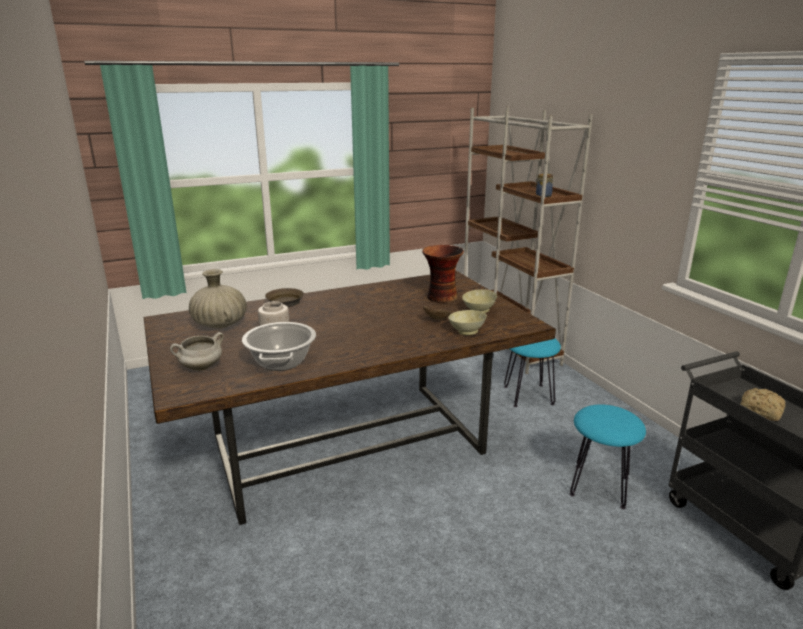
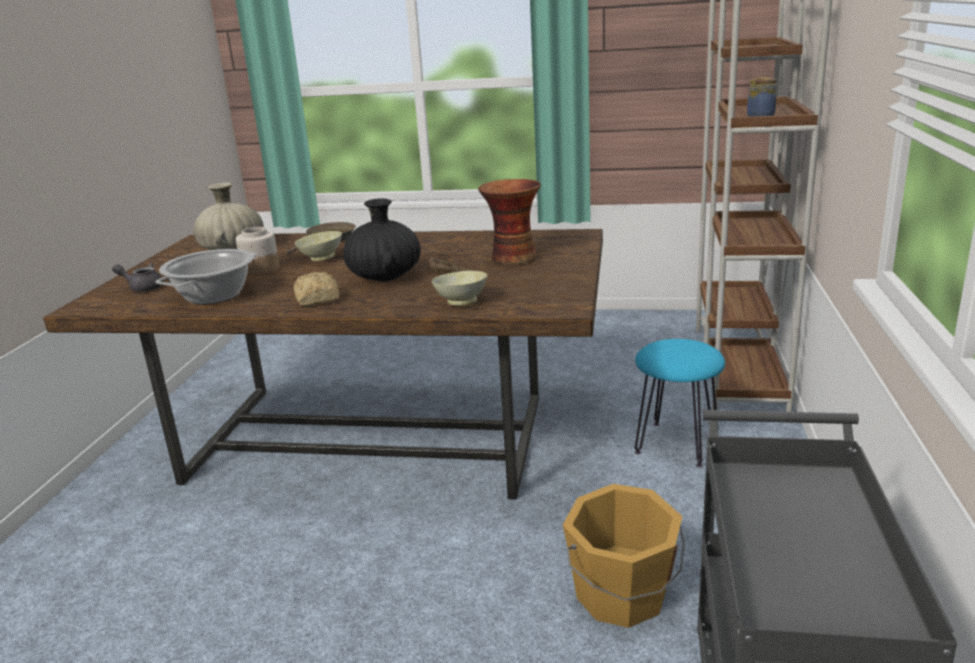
camera: 35 degrees right, 0 degrees up
white cooking pot [170,332,224,371] -> grey teapot [112,263,163,292]
beige bowl [462,289,497,313] -> beige bowl moved to [295,231,342,262]
turquoise stool [570,404,646,509] -> orange bucket [563,484,685,628]
bread [741,388,785,421] -> bread moved to [294,272,340,307]
none -> black vase [343,198,421,282]

